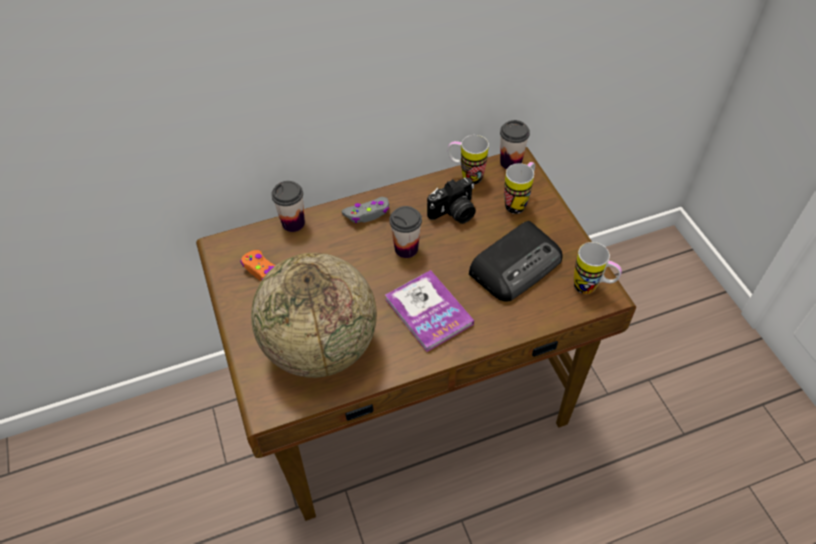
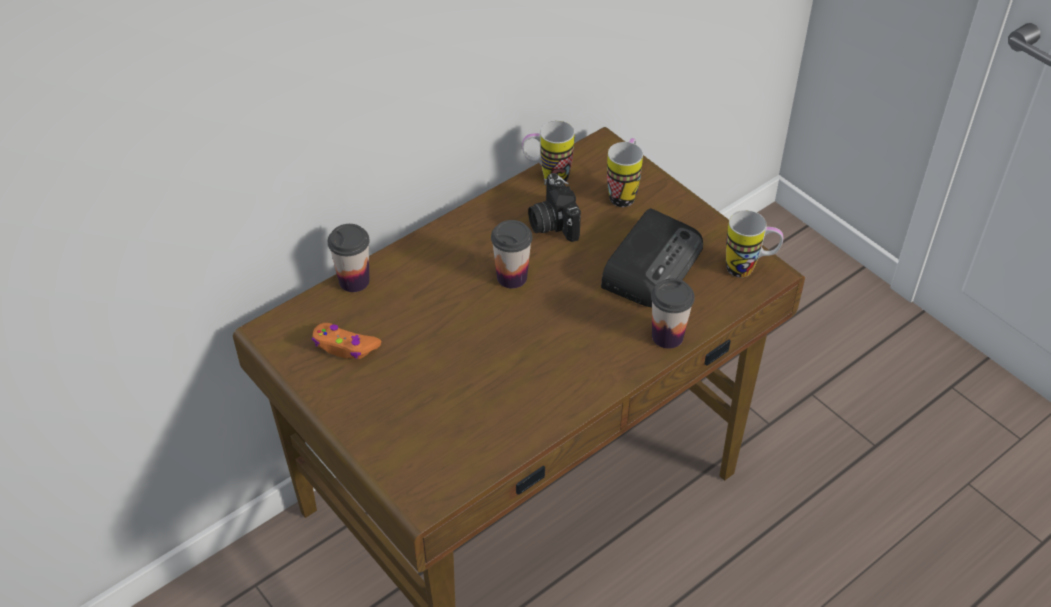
camera: 20 degrees left, 5 degrees down
globe [251,253,377,378] -> none
grey game controller [341,197,389,223] -> none
book [385,270,474,352] -> none
camera [427,177,476,224] -> camera turned 120 degrees clockwise [528,173,581,242]
cup [500,120,530,169] -> cup moved to [651,278,695,349]

